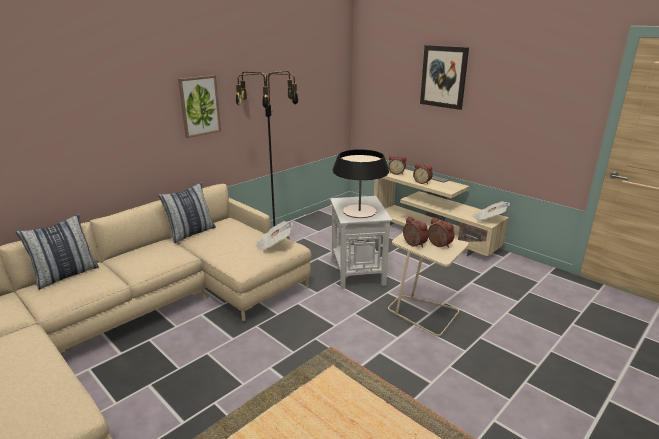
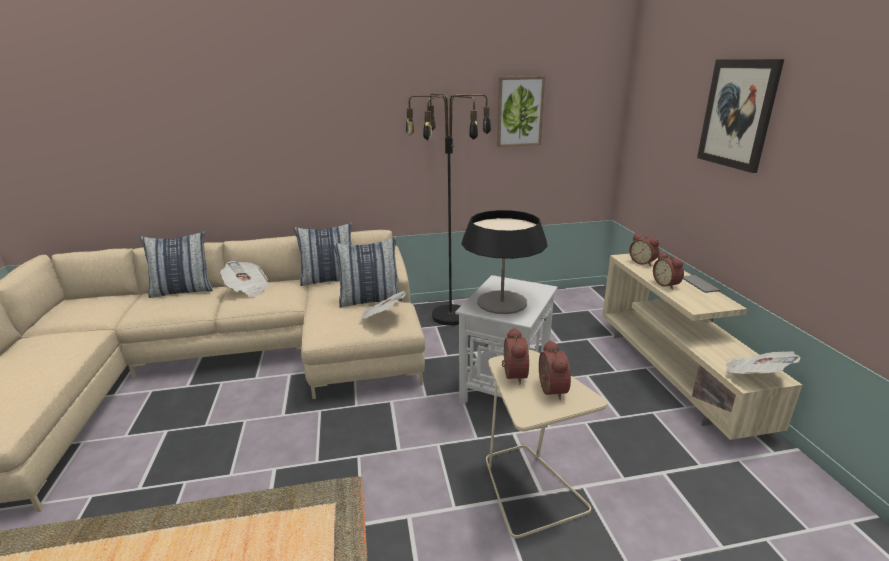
camera: 35 degrees right, 0 degrees up
picture [178,75,221,138] -> picture moved to [497,76,545,147]
none -> newspaper [220,261,271,297]
none -> pillow [332,237,402,308]

